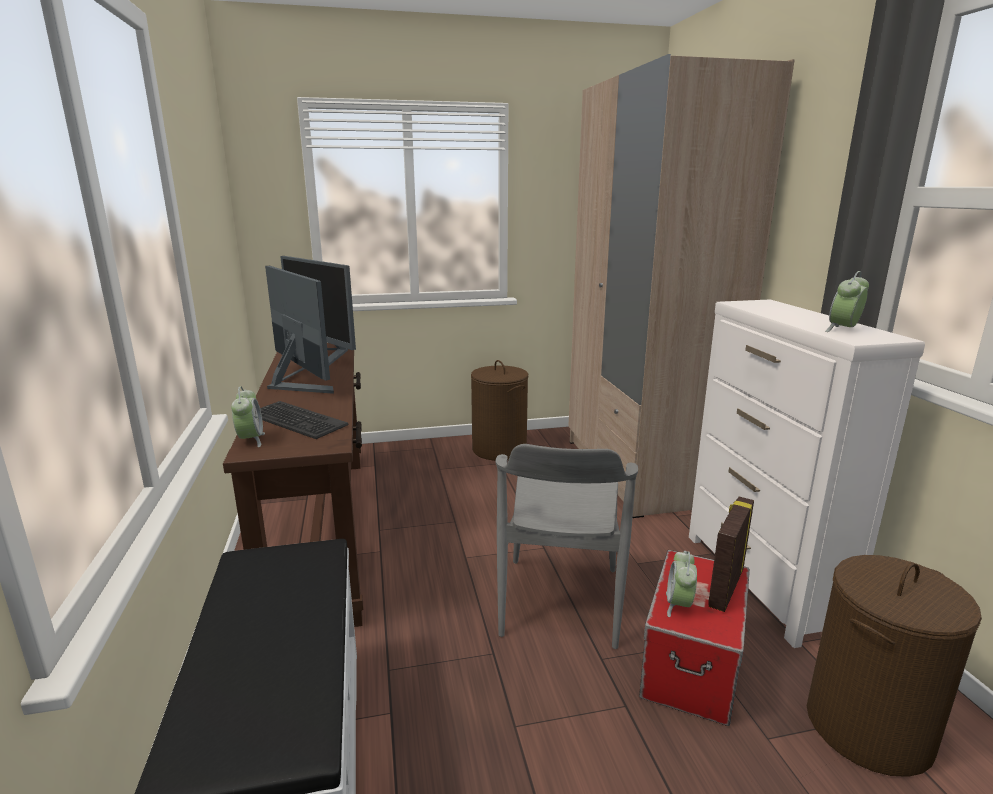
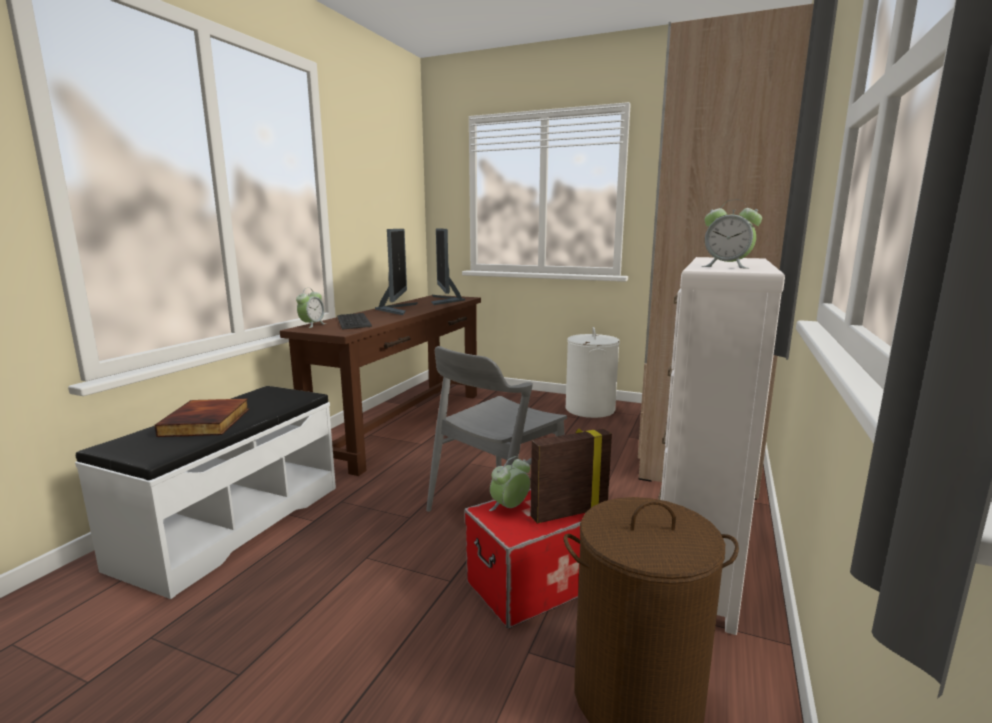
camera: 35 degrees right, 5 degrees down
brown laundry basket [471,360,528,461] -> white laundry basket [566,327,620,418]
alarm clock [825,271,869,332] -> alarm clock turned 135 degrees counterclockwise [702,200,762,269]
none -> book [154,399,249,437]

